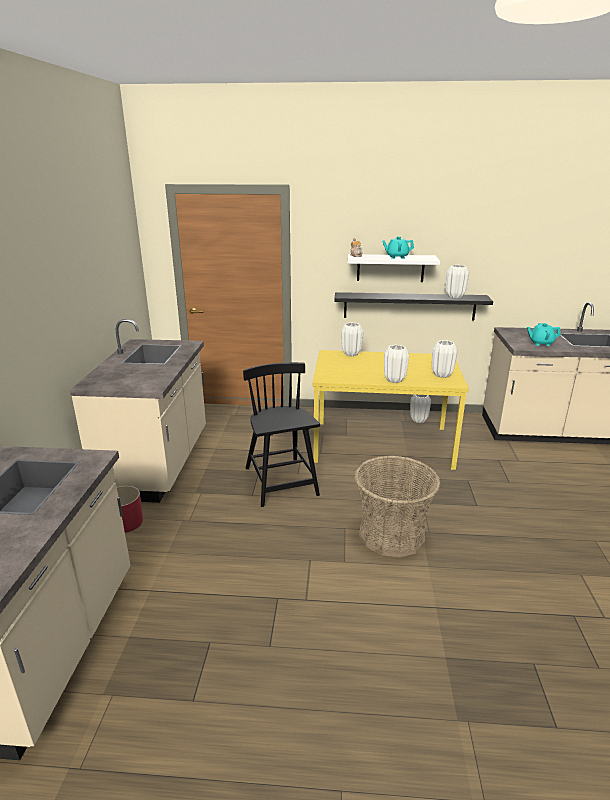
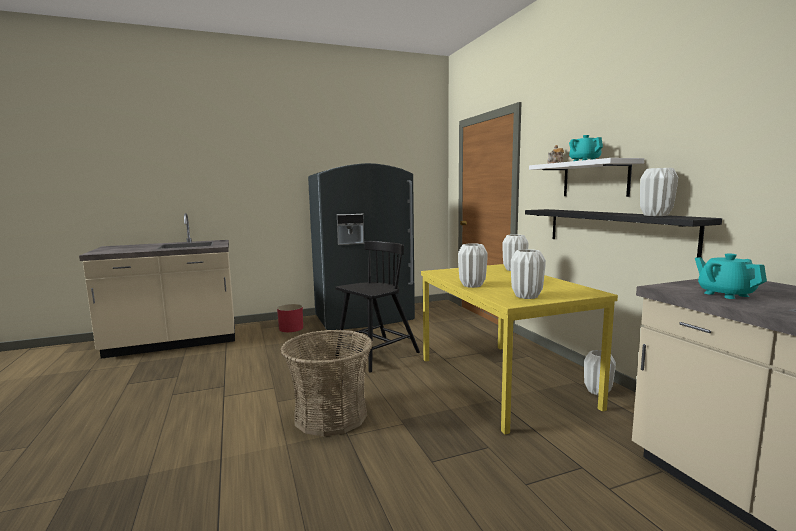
camera: 65 degrees right, 15 degrees down
beige counter [70,319,206,503] -> grey fridge [308,163,415,330]

